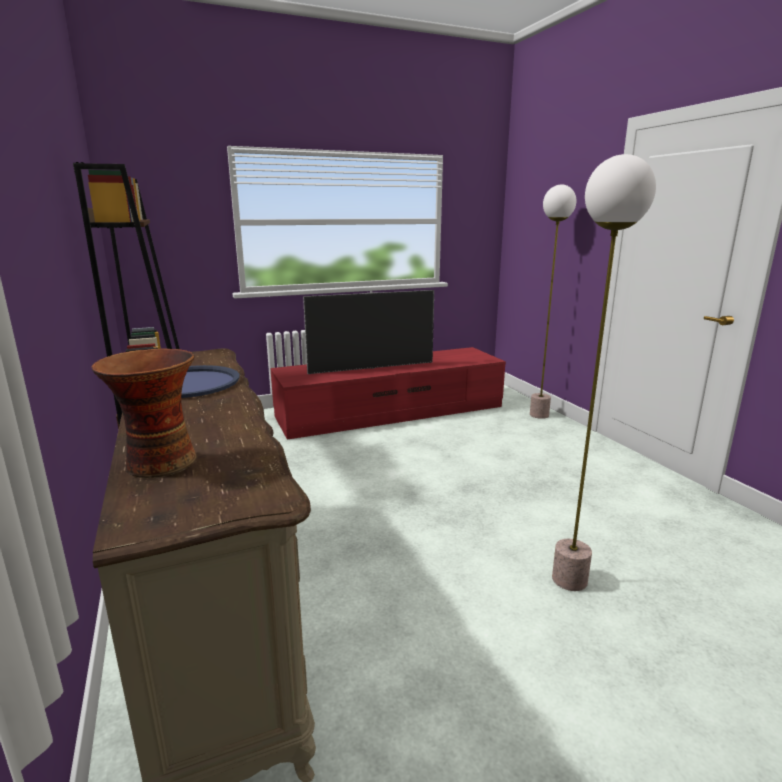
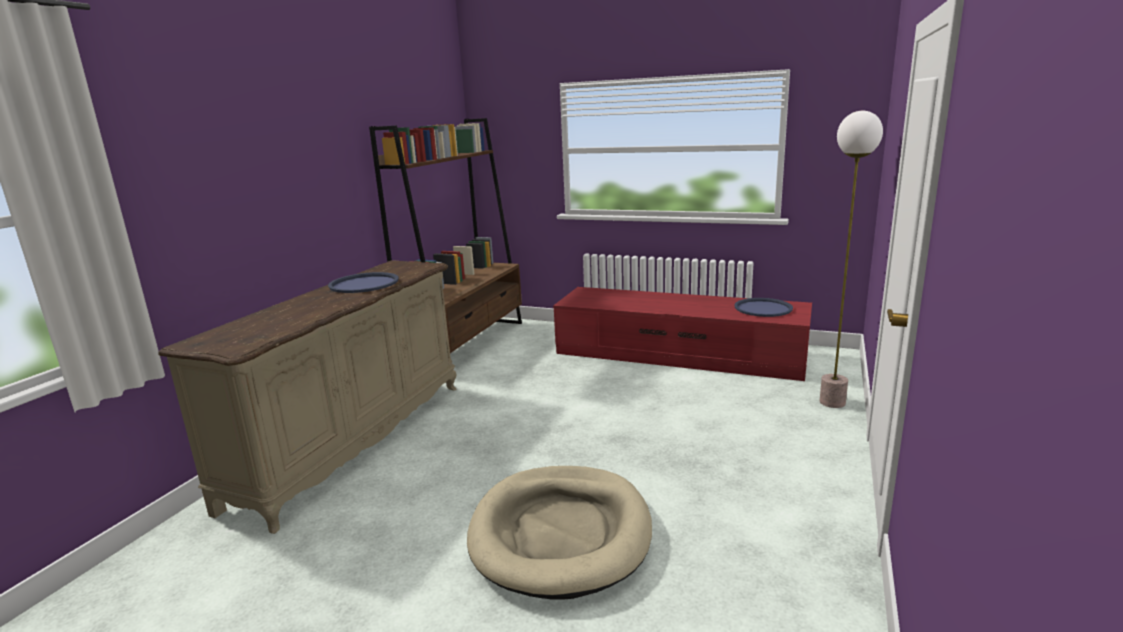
camera: 45 degrees right, 0 degrees up
vase [91,348,197,478] -> none
television [303,290,434,374] -> none
floor lamp [552,154,656,591] -> beige dog bed [467,466,652,600]
none -> blue tray [734,298,793,317]

